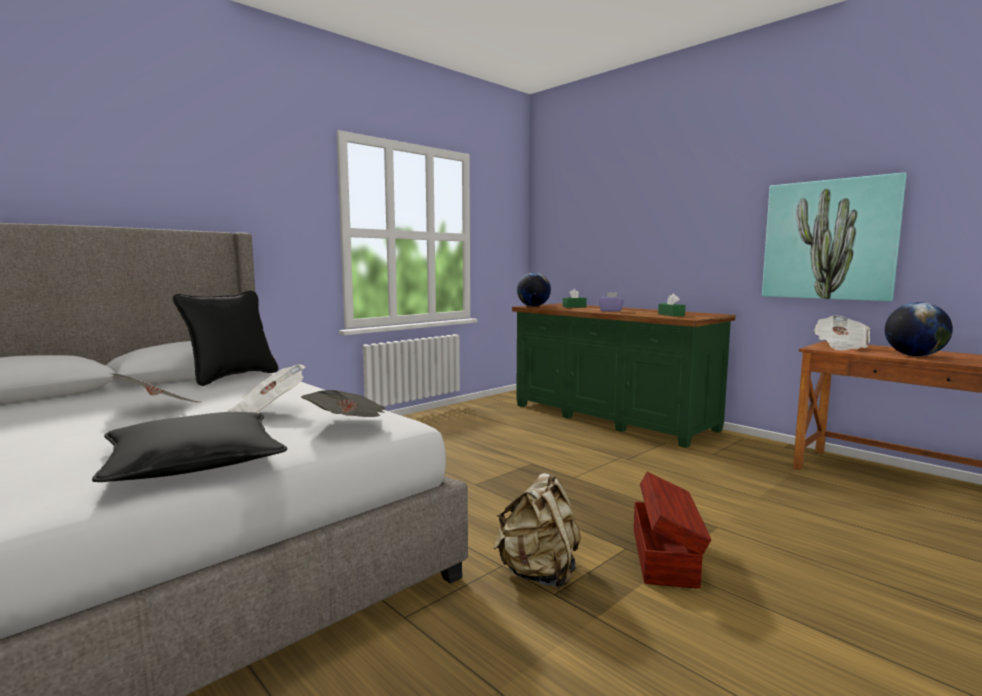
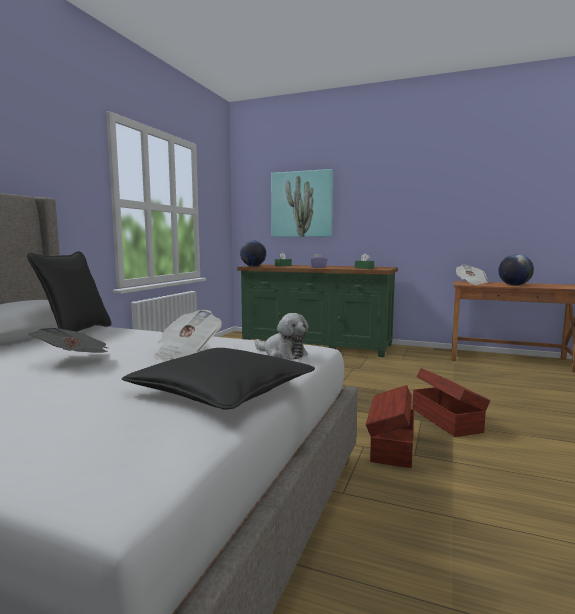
camera: 25 degrees left, 0 degrees up
newspaper [301,390,386,417] -> plush toy [255,313,309,360]
beige backpack [493,473,581,589] -> brown storage box [366,385,414,468]
picture [762,172,907,301] -> picture moved to [271,169,333,237]

